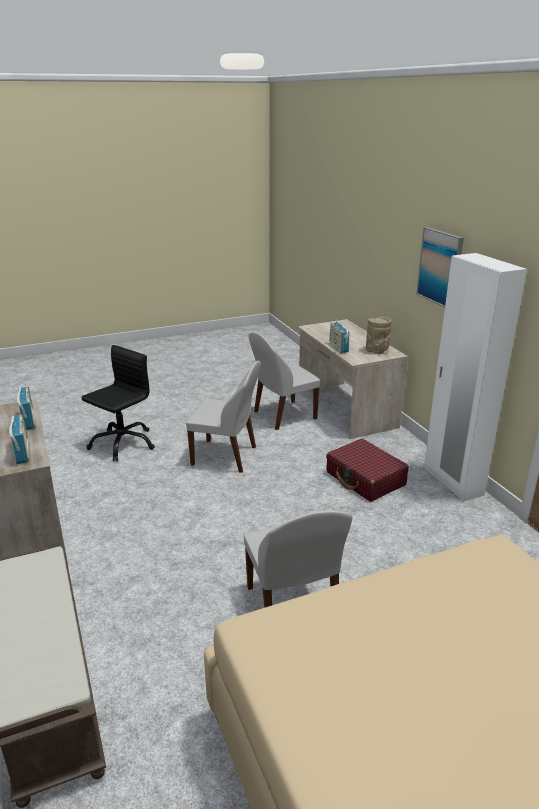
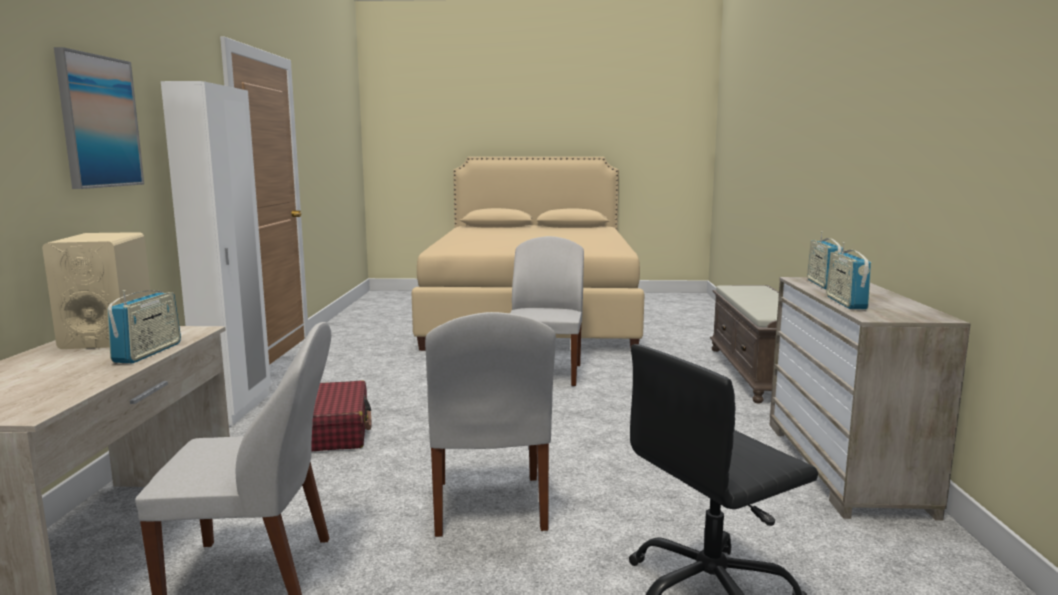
camera: 155 degrees left, 15 degrees down
white chair [186,361,261,473] -> white chair turned 135 degrees counterclockwise [425,312,556,537]
beige vase [366,316,392,354] -> beige speaker [42,232,151,349]

